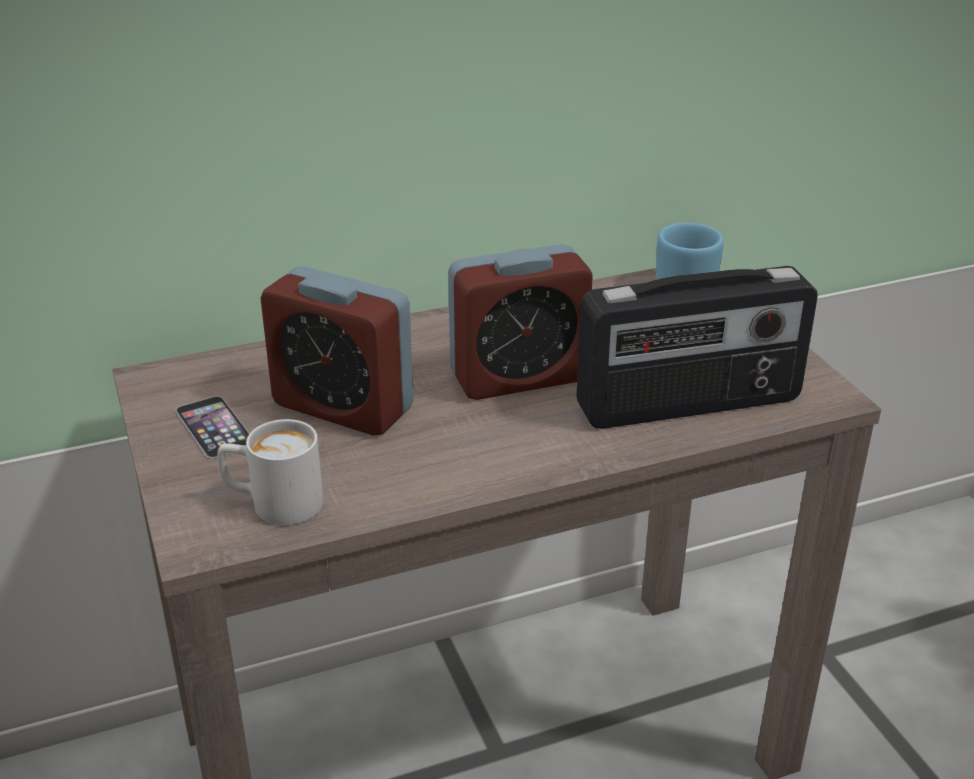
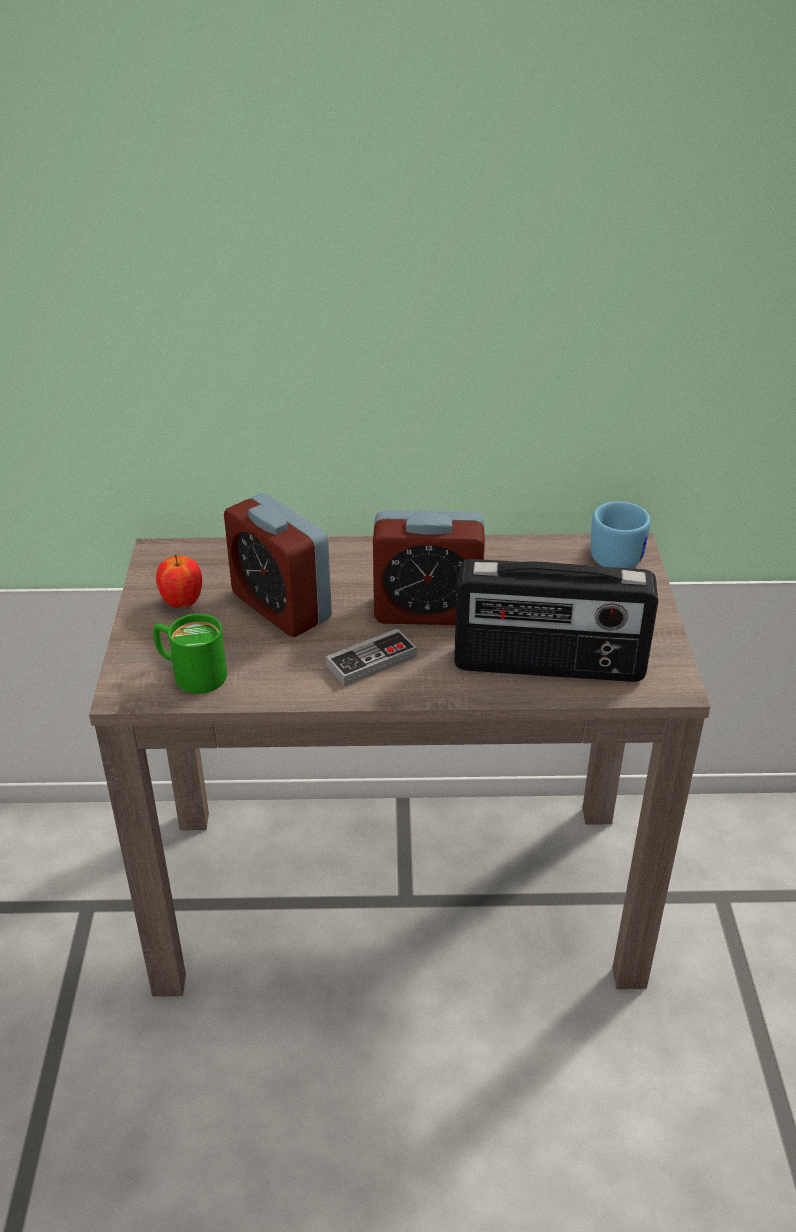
camera: 20 degrees right, 5 degrees up
phone [176,396,250,459] -> apple [156,555,202,608]
white mug [217,419,323,525] -> green mug [153,614,227,694]
none -> game controller [326,628,417,686]

